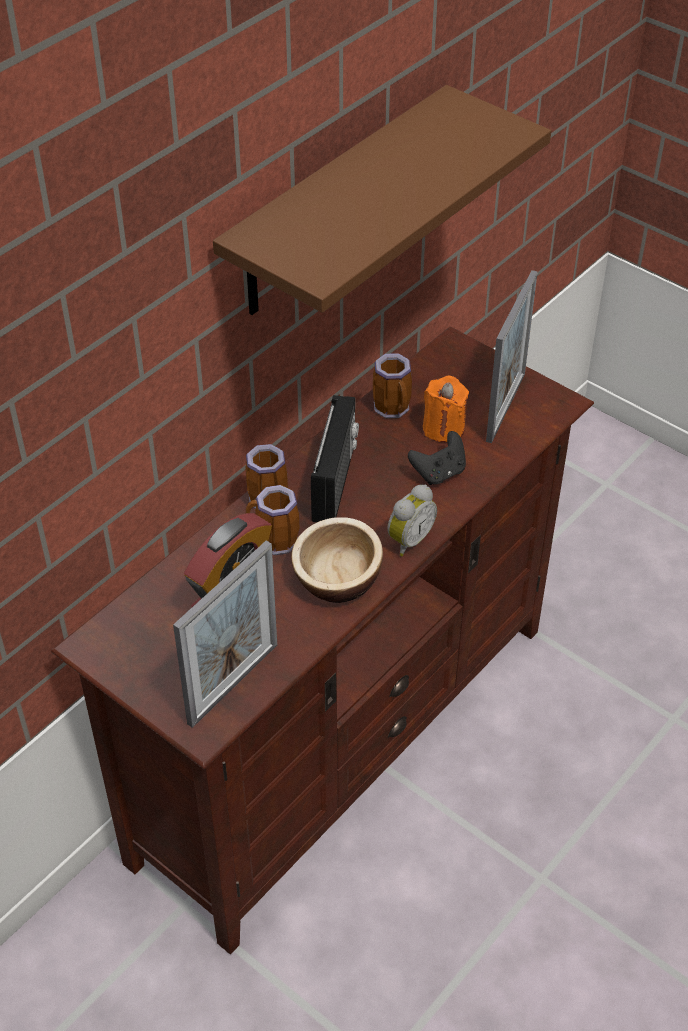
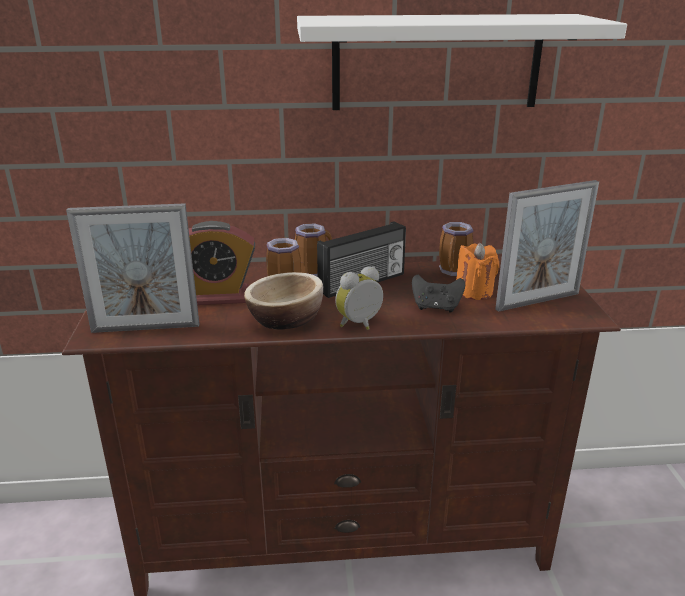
camera: 45 degrees right, 20 degrees down
brown shelf [213,85,551,315] -> white shelf [297,14,627,110]
alarm clock [387,485,437,556] -> alarm clock turned 150 degrees clockwise [335,266,383,330]

